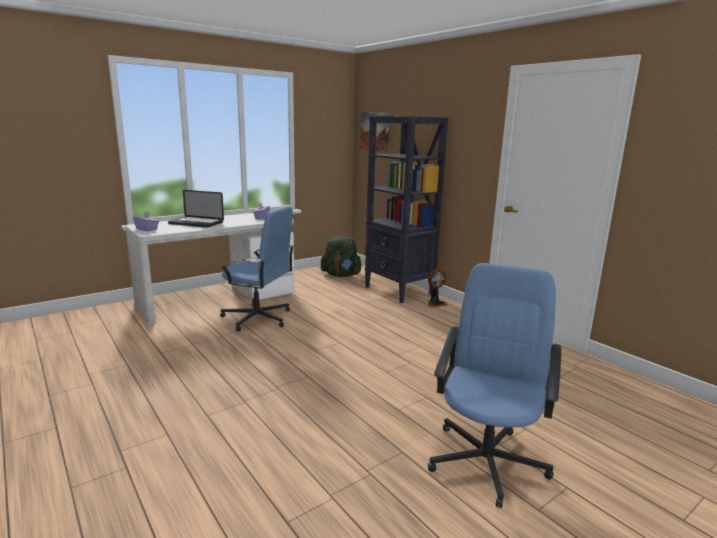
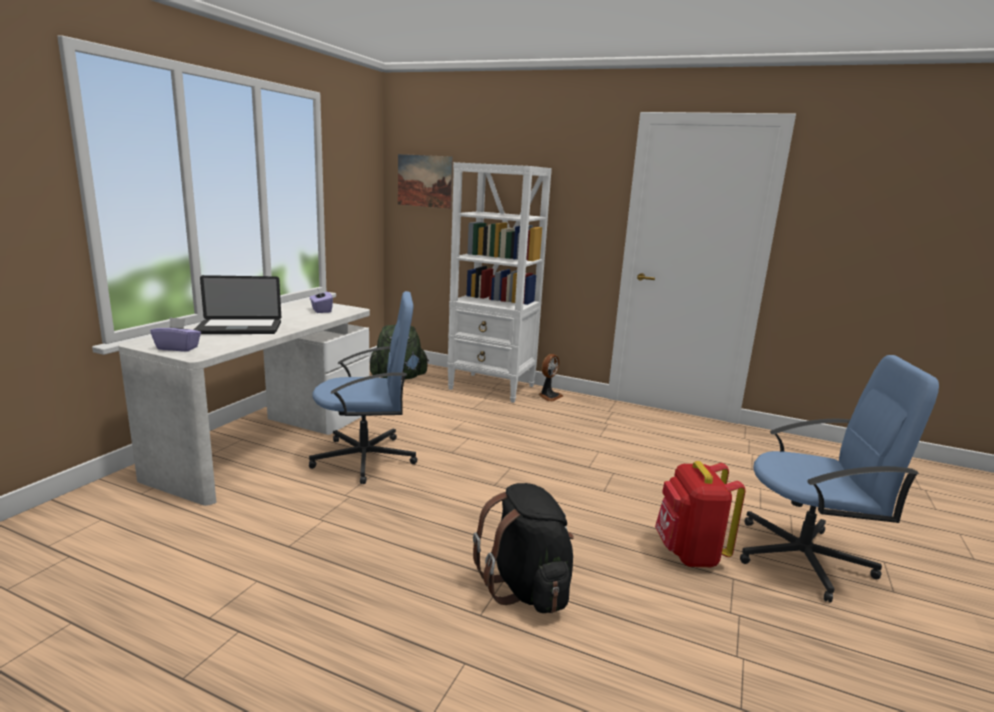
camera: 30 degrees left, 0 degrees up
black bookcase [365,116,448,303] -> white bookcase [447,162,552,403]
blue office chair [428,263,561,508] -> blue office chair turned 105 degrees clockwise [740,355,939,603]
none -> black backpack [473,483,574,613]
none -> red backpack [655,461,746,567]

